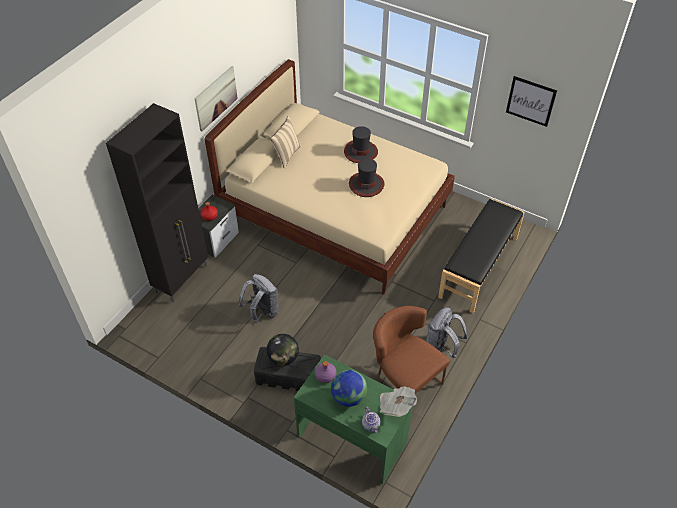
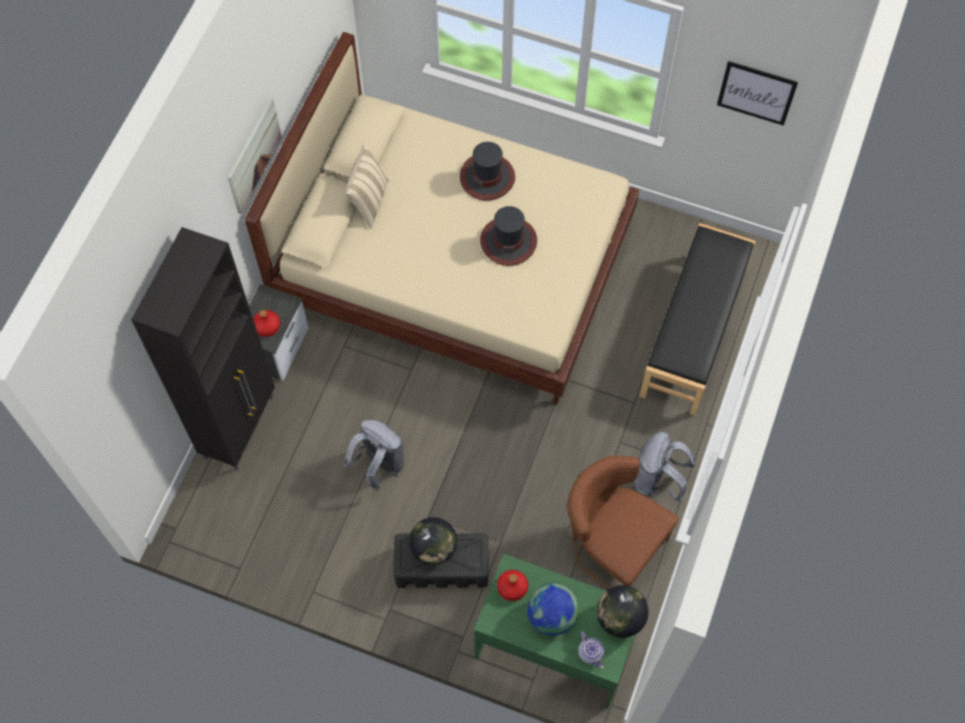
camera: 10 degrees left, 15 degrees up
purple bottle [315,361,336,383] -> red bottle [497,570,528,601]
newspaper [380,386,417,417] -> globe [597,585,649,638]

